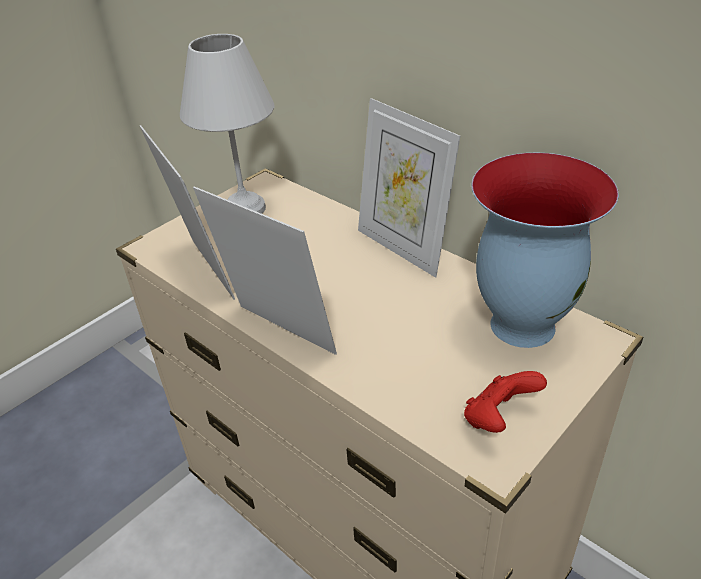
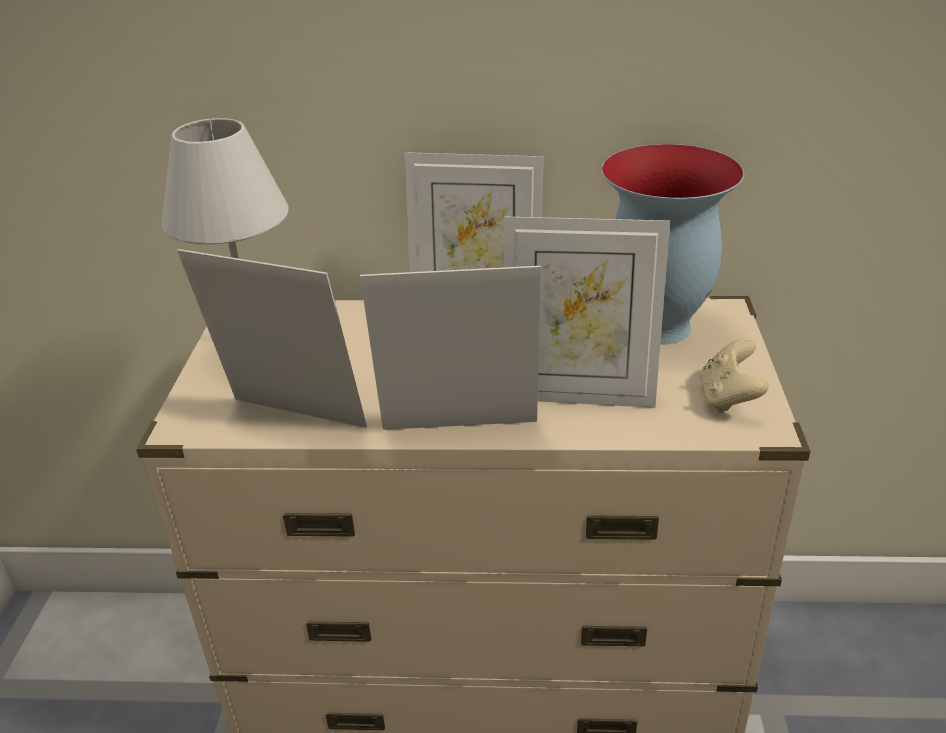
camera: 40 degrees left, 5 degrees down
red game controller [464,371,547,433] -> beige game controller [700,338,769,414]
none -> picture frame [504,216,670,408]

